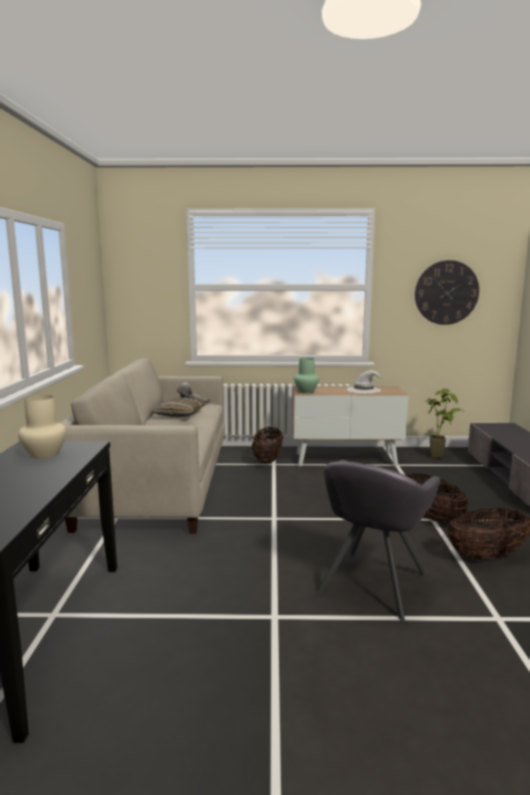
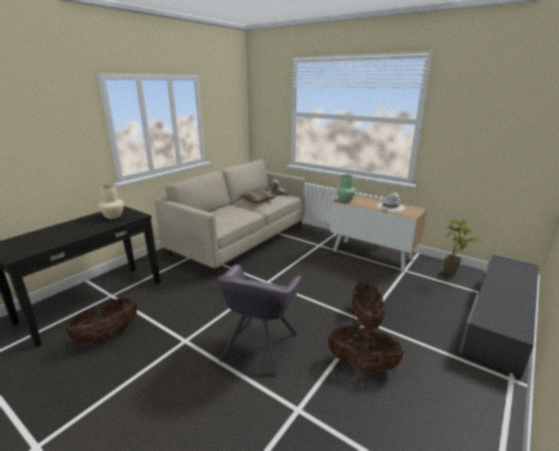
camera: 35 degrees right, 10 degrees up
basket [252,427,283,463] -> basket moved to [66,298,137,344]
grey armchair [316,460,441,621] -> grey armchair turned 45 degrees counterclockwise [217,264,302,378]
wall clock [415,260,479,325] -> none

